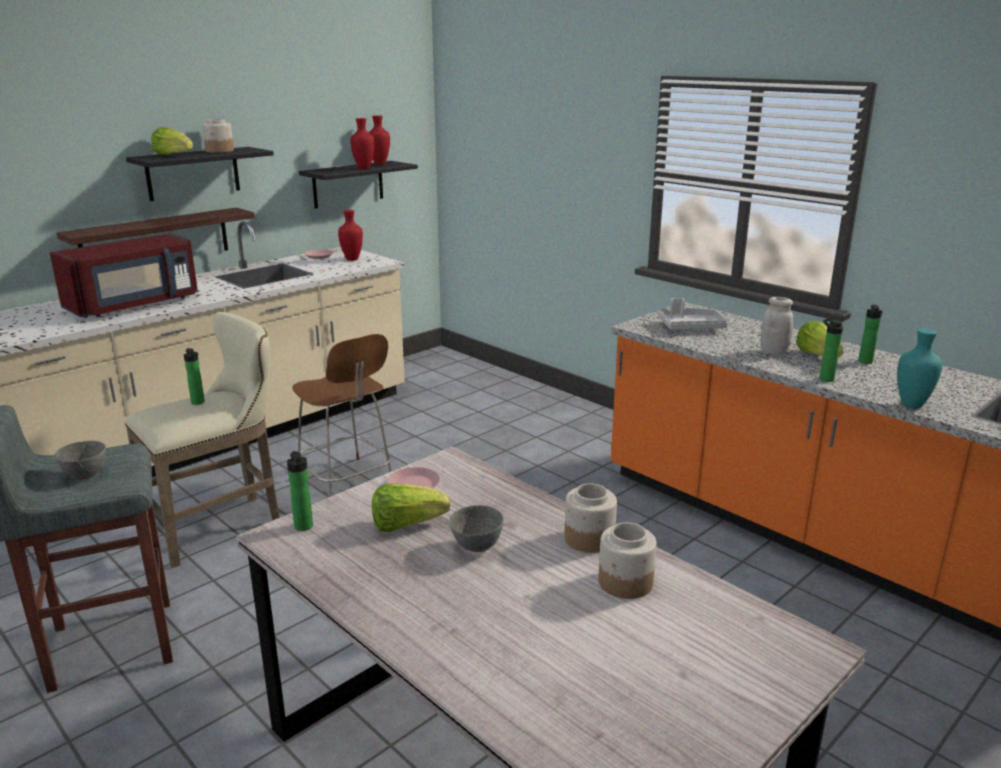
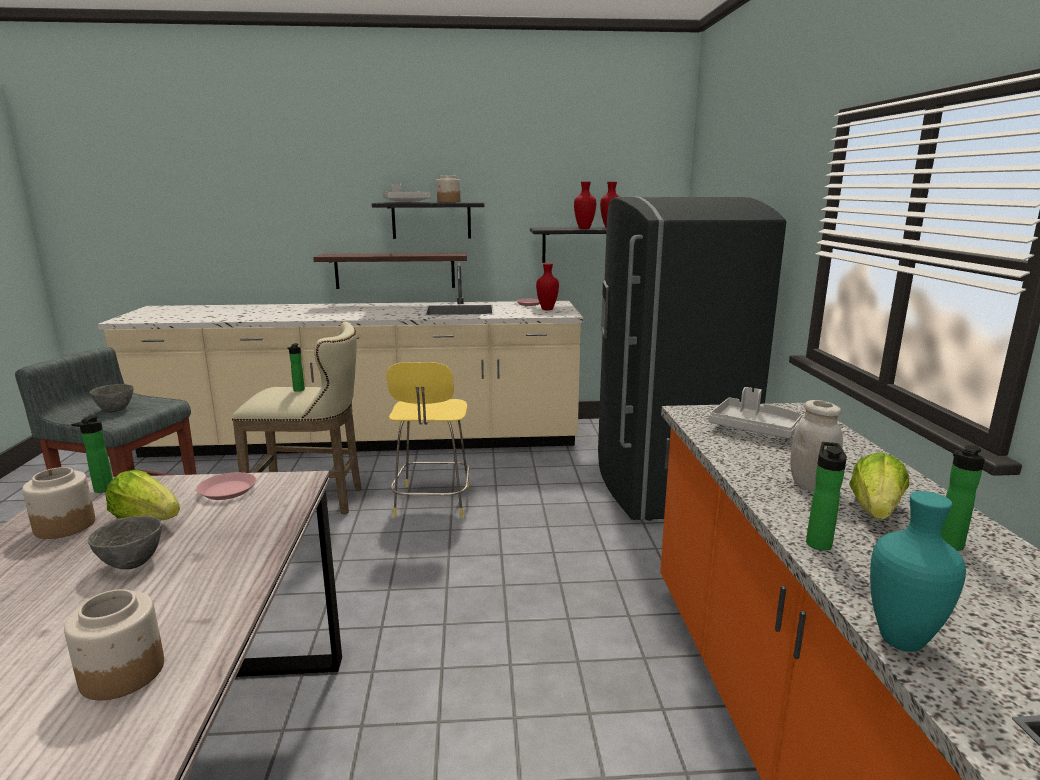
camera: 40 degrees right, 5 degrees down
red microwave [50,234,198,317] -> none
lettuce [151,127,193,155] -> grey tray [383,184,431,202]
brown stool [292,334,392,497] -> yellow stool [387,362,469,517]
jar [565,484,617,553] -> jar moved to [22,467,95,539]
none -> grey fridge [598,196,786,521]

